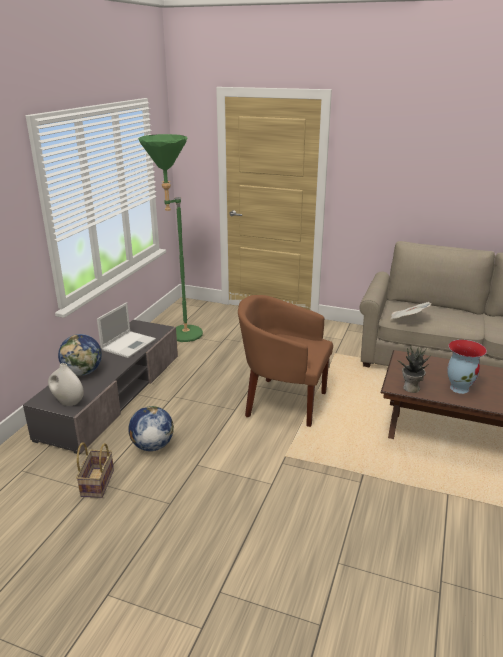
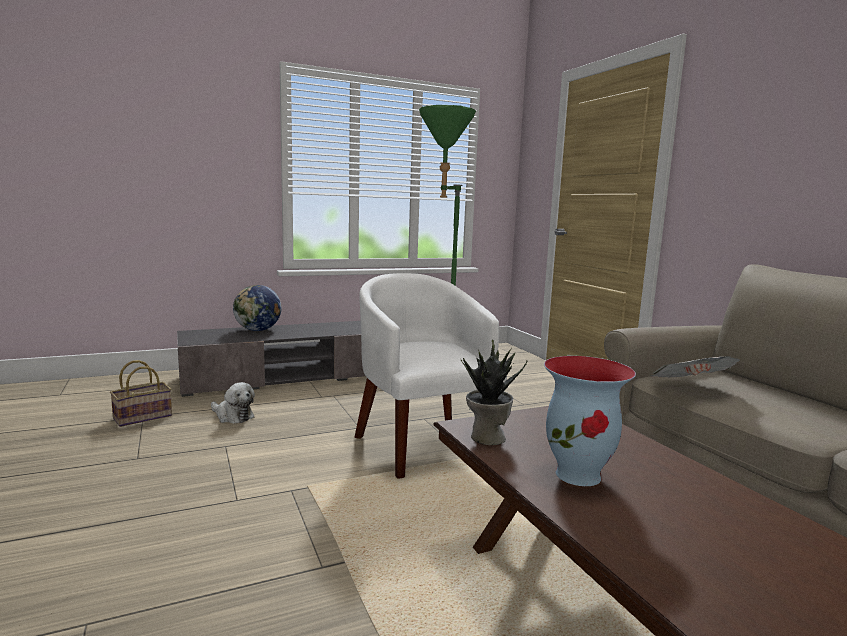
camera: 45 degrees right, 15 degrees down
white vase [48,363,84,406] -> none
laptop [97,302,156,358] -> none
globe [128,406,174,451] -> plush toy [211,382,255,424]
brown armchair [238,295,333,427] -> white armchair [354,273,507,479]

